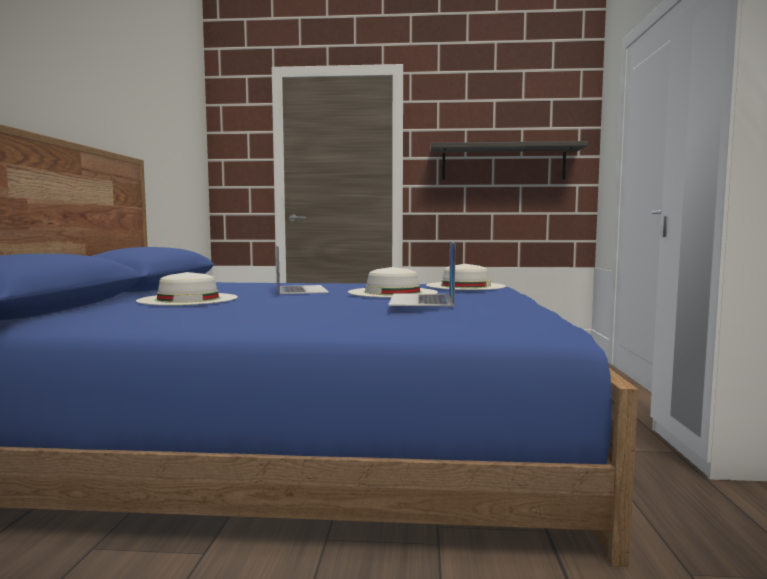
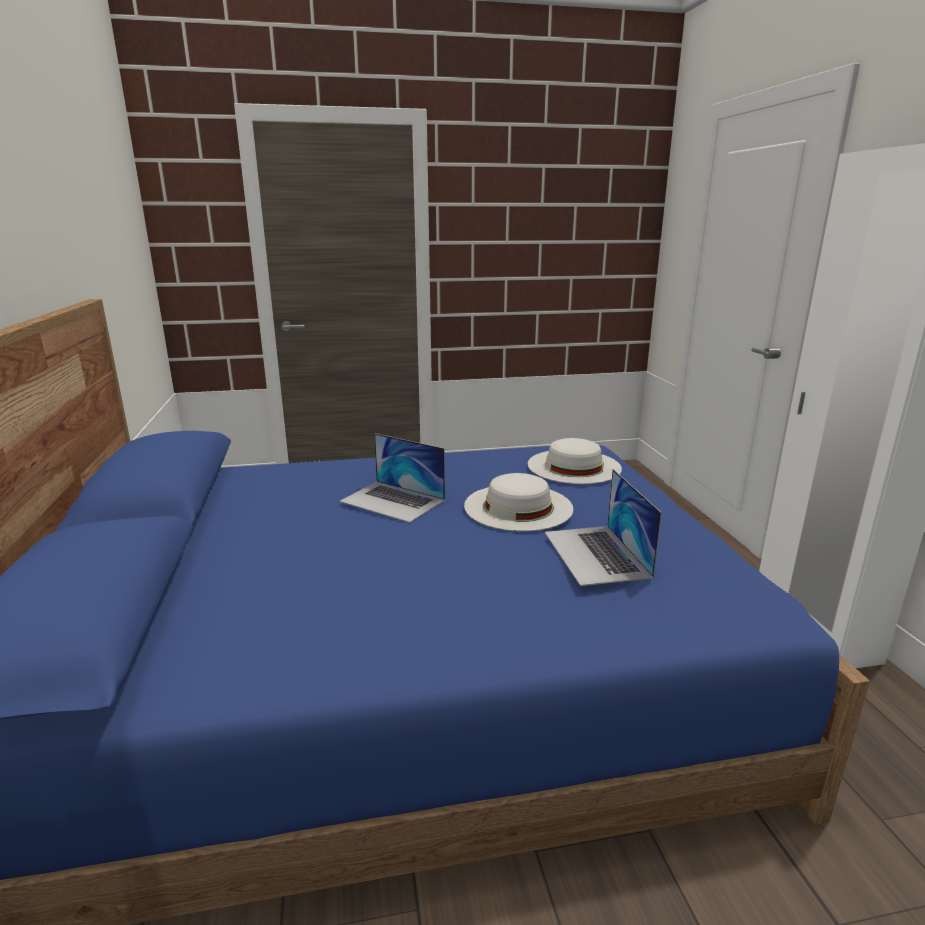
camera: 15 degrees left, 15 degrees up
white hat [136,272,238,305] -> none
laptop [276,245,329,294] -> laptop turned 150 degrees clockwise [339,433,445,523]
shelf [430,141,588,180] -> none

